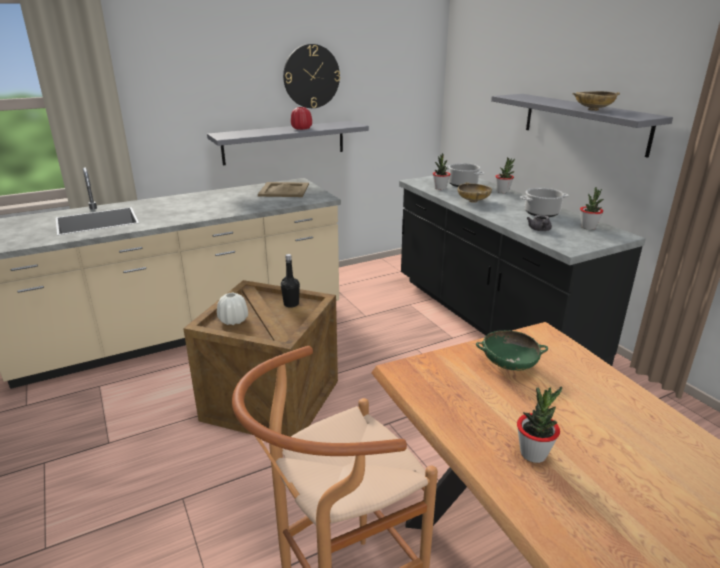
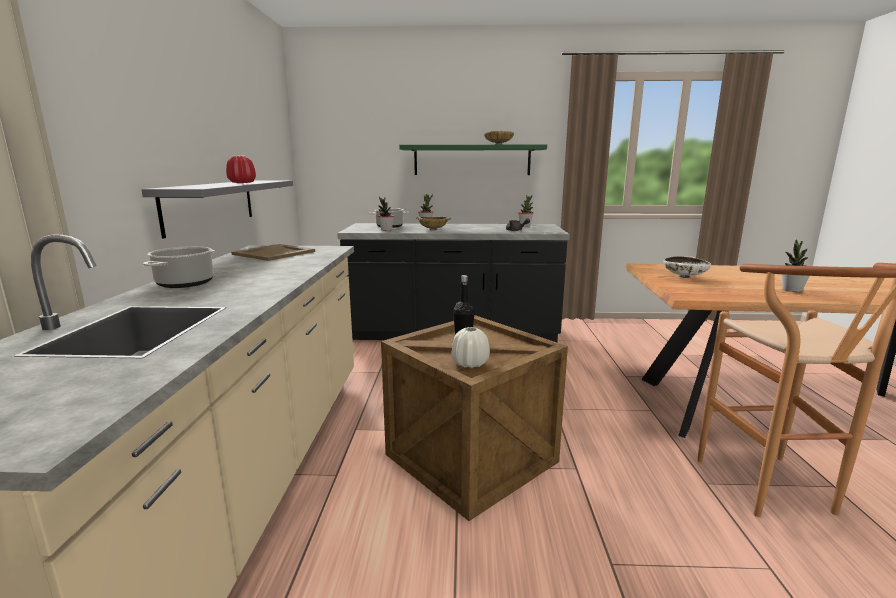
camera: 60 degrees left, 10 degrees down
wall clock [283,44,340,108] -> none
green bowl [476,330,548,371] -> white bowl [663,256,711,278]
grey shelf [491,94,673,158] -> green shelf [399,145,547,175]
cooking pot [520,188,569,217] -> cooking pot moved to [143,246,215,288]

